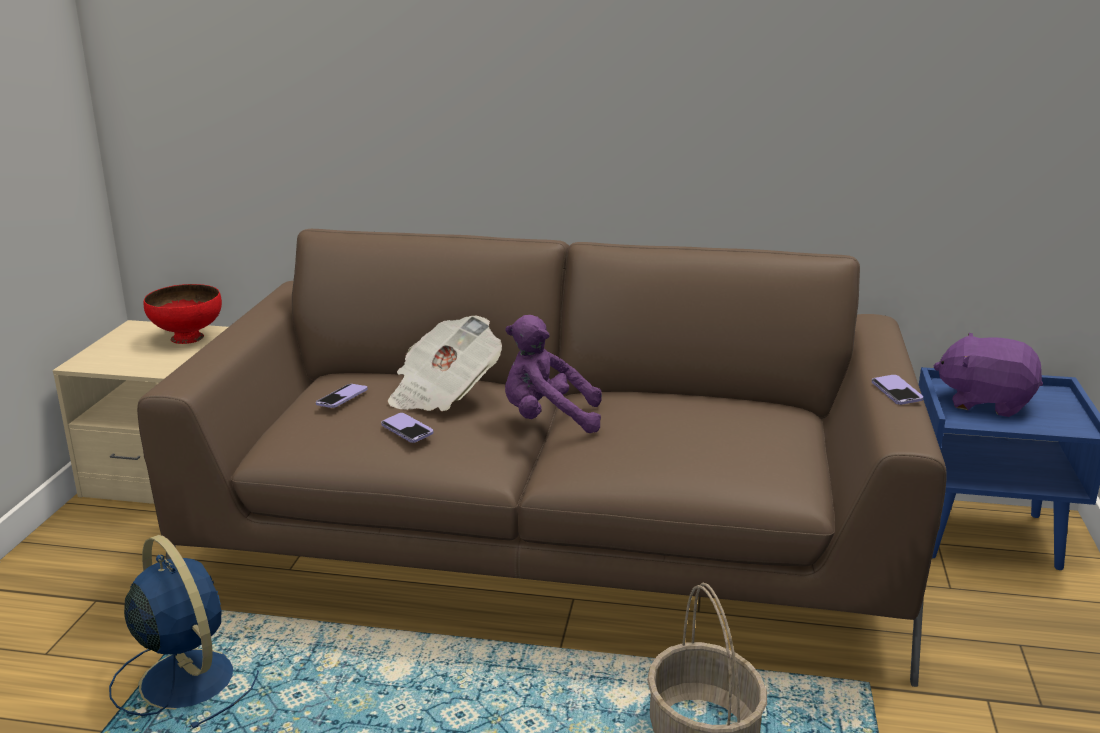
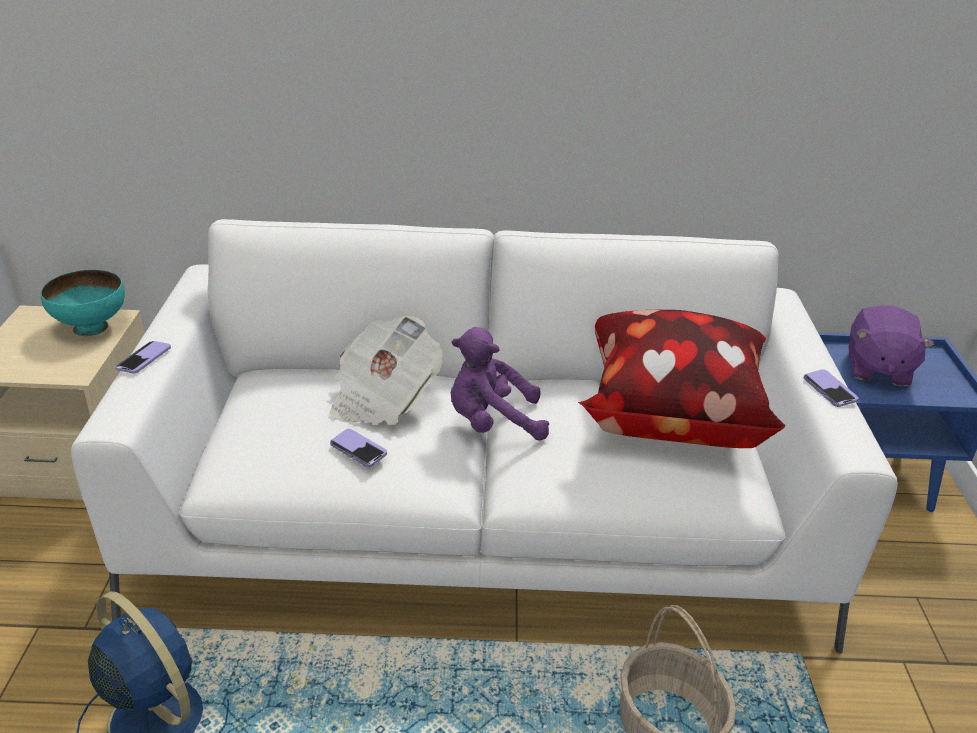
camera: 10 degrees left, 10 degrees up
brown sofa [137,229,947,687] -> white sofa [71,219,898,653]
red bowl [144,284,222,344] -> turquoise bowl [41,269,125,336]
phone [316,384,368,408] -> phone moved to [115,341,171,373]
purple plush toy [934,333,1043,417] -> purple plush toy turned 90 degrees counterclockwise [849,305,935,387]
none -> pillow [578,310,785,448]

